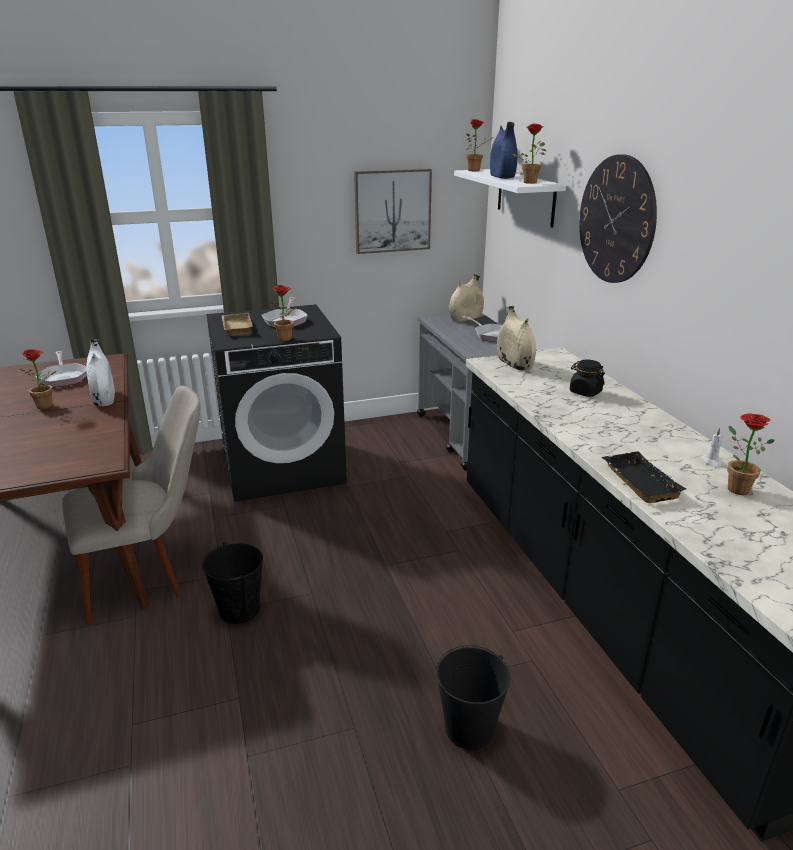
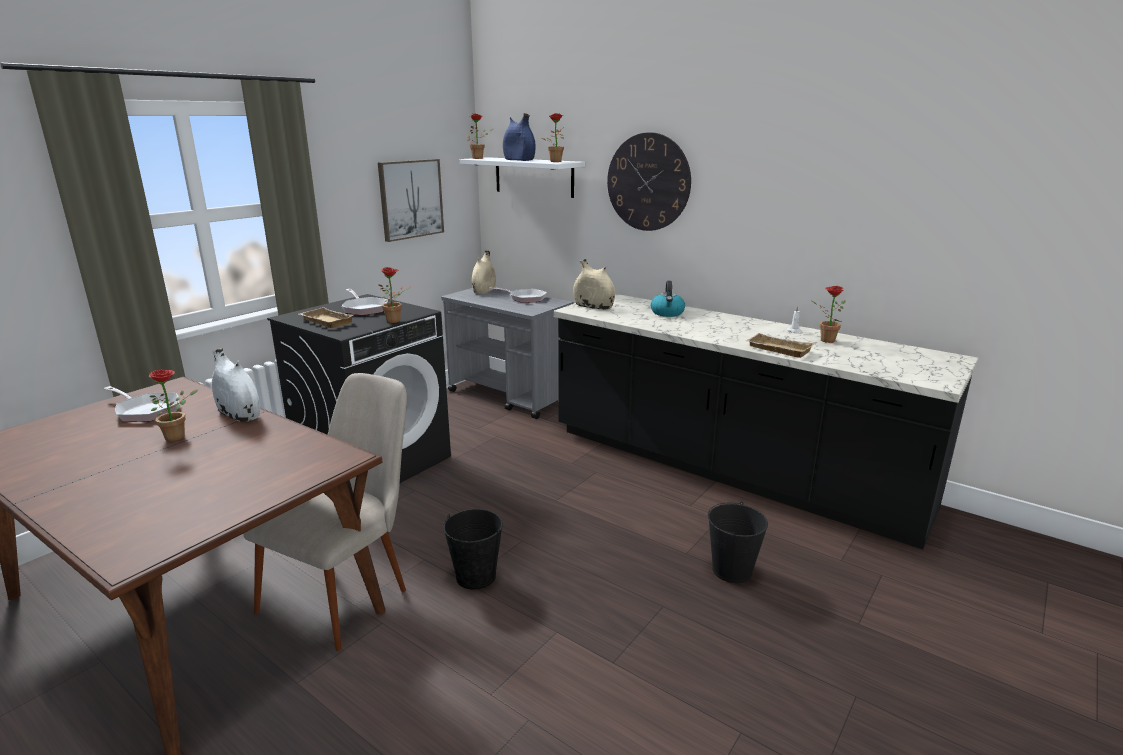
camera: 35 degrees left, 5 degrees down
black jar [570,360,605,397] -> kettle [651,281,685,317]
black tray [602,451,686,503] -> beige tray [746,333,815,358]

